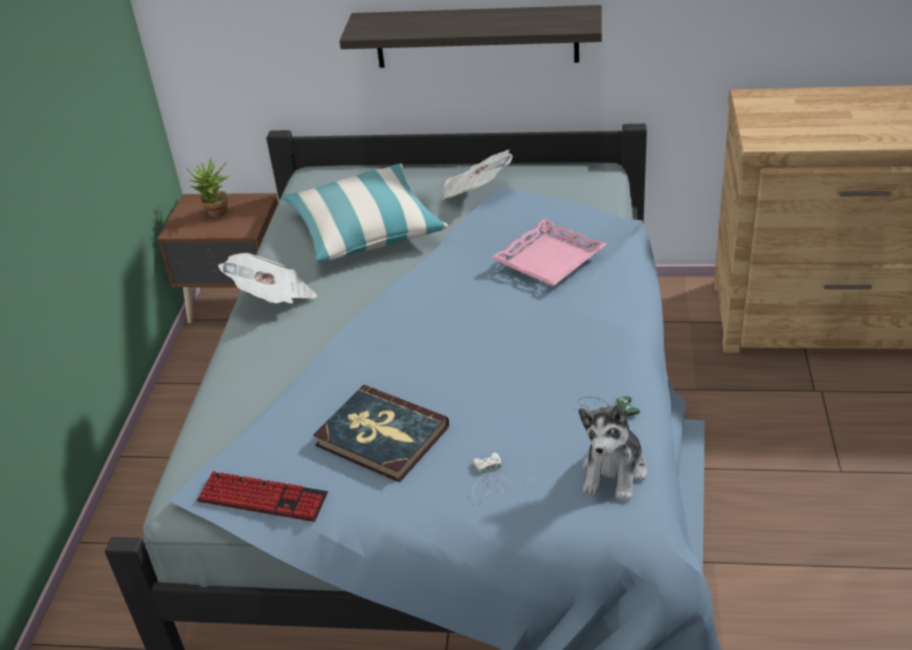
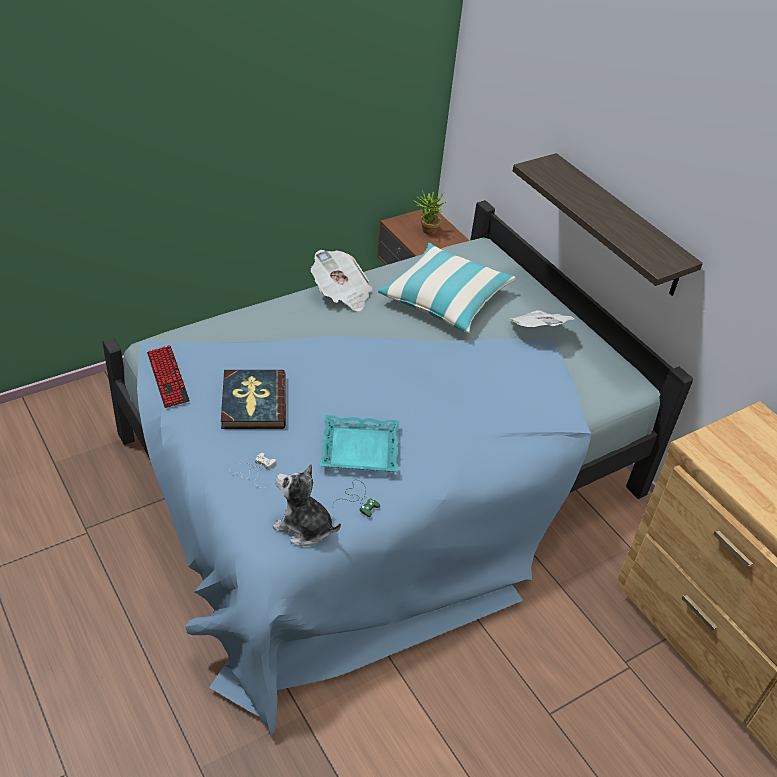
camera: 45 degrees right, 5 degrees up
pink tray [491,219,607,286] -> none
plush toy [579,404,647,501] -> plush toy turned 45 degrees clockwise [273,464,341,546]
none -> turquoise tray [320,415,399,471]

